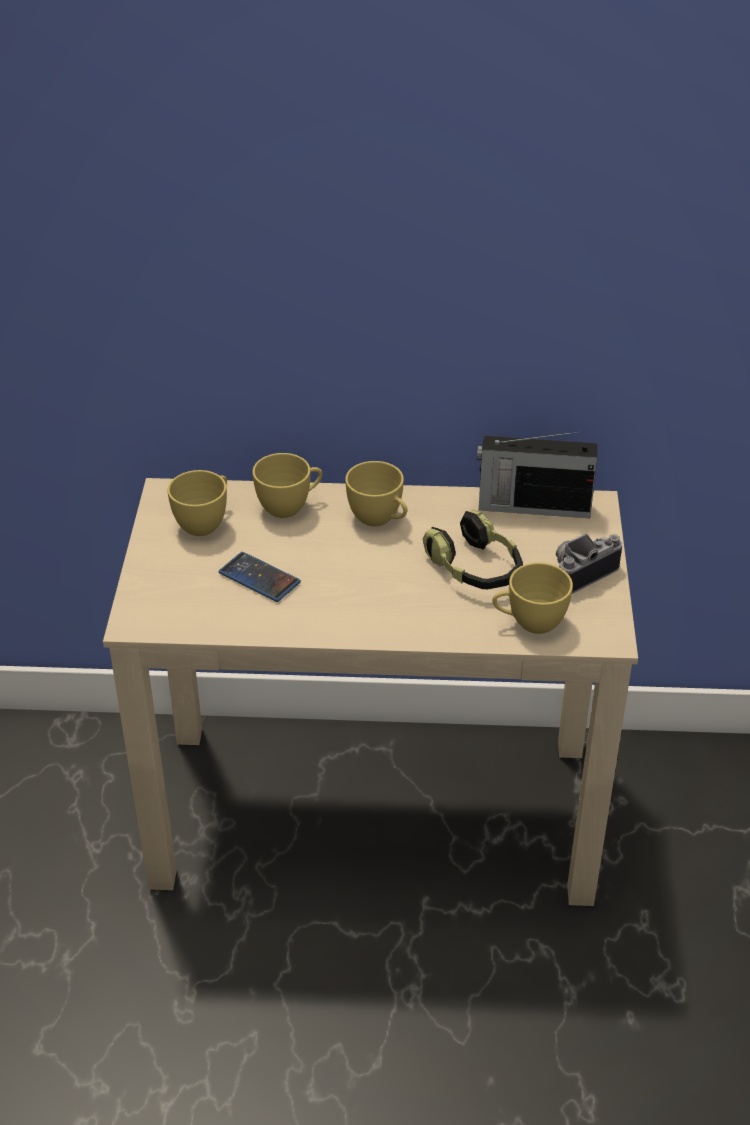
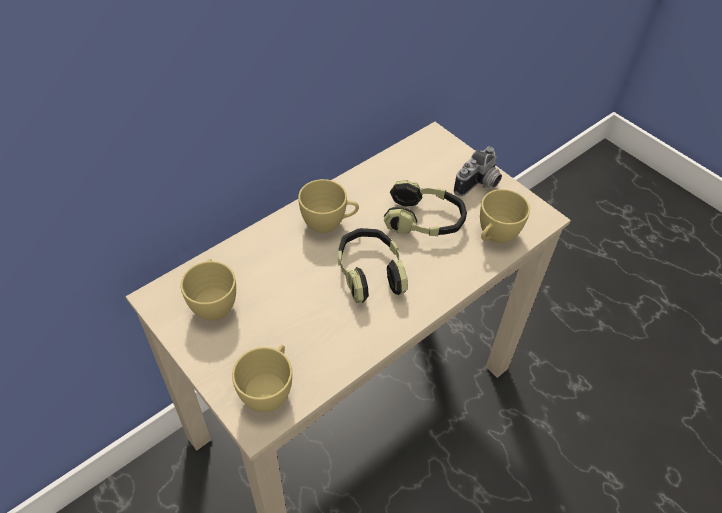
camera: 45 degrees left, 10 degrees up
phone [219,552,301,602] -> none
yellow cup [252,453,322,518] -> yellow cup moved to [232,345,292,412]
radio [477,431,598,518] -> none
camera [556,534,622,594] -> camera turned 150 degrees counterclockwise [454,146,502,196]
none -> headphones [338,228,408,303]

